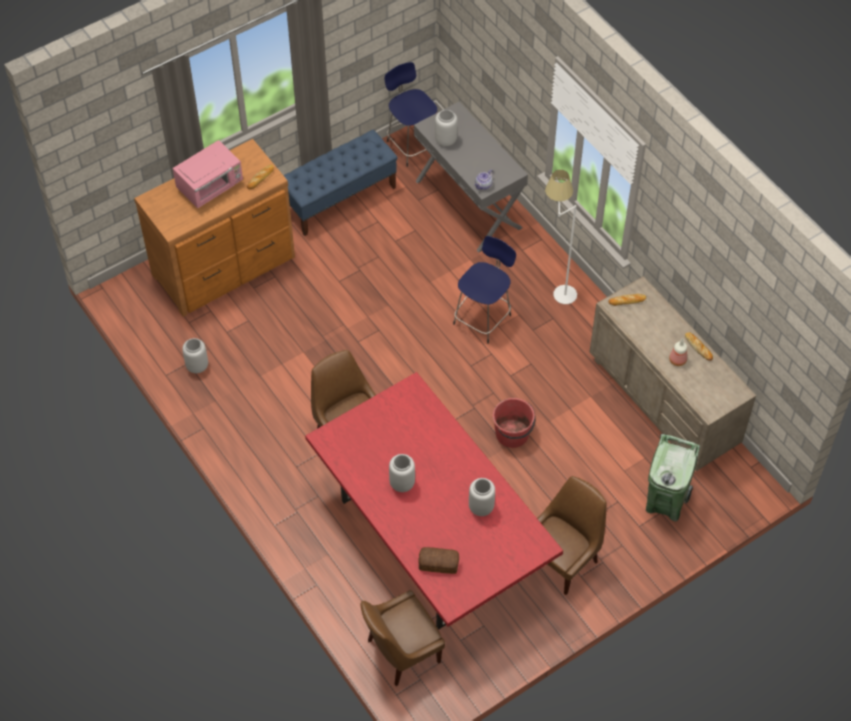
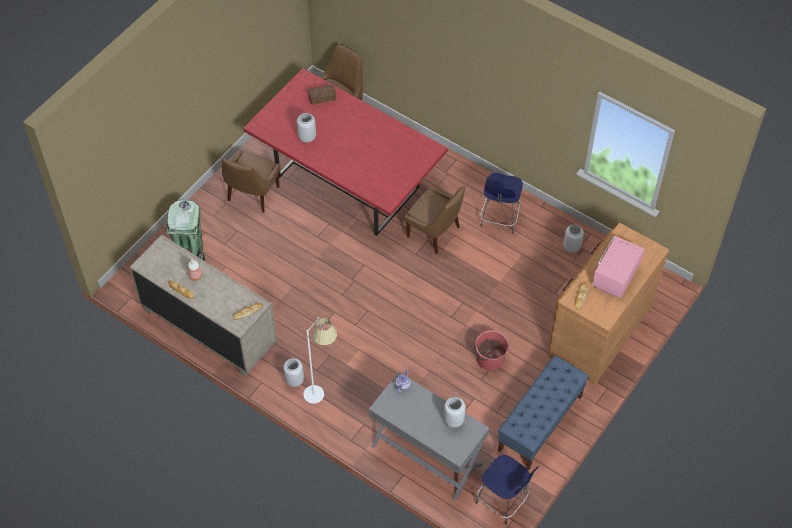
camera: 160 degrees right, 0 degrees up
grey vase [389,454,415,492] -> grey vase moved to [283,358,304,387]
blue stool [453,236,516,344] -> blue stool moved to [480,173,523,234]
red bucket [493,398,536,448] -> red bucket moved to [474,330,509,371]

